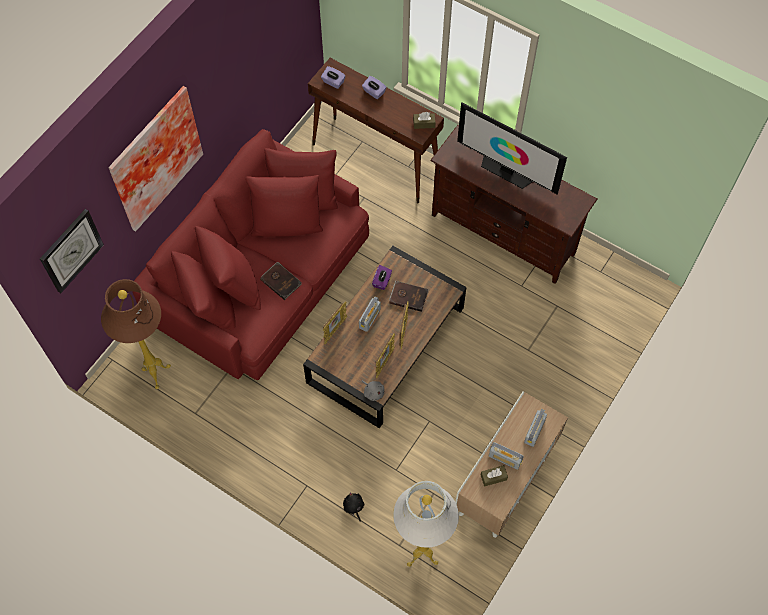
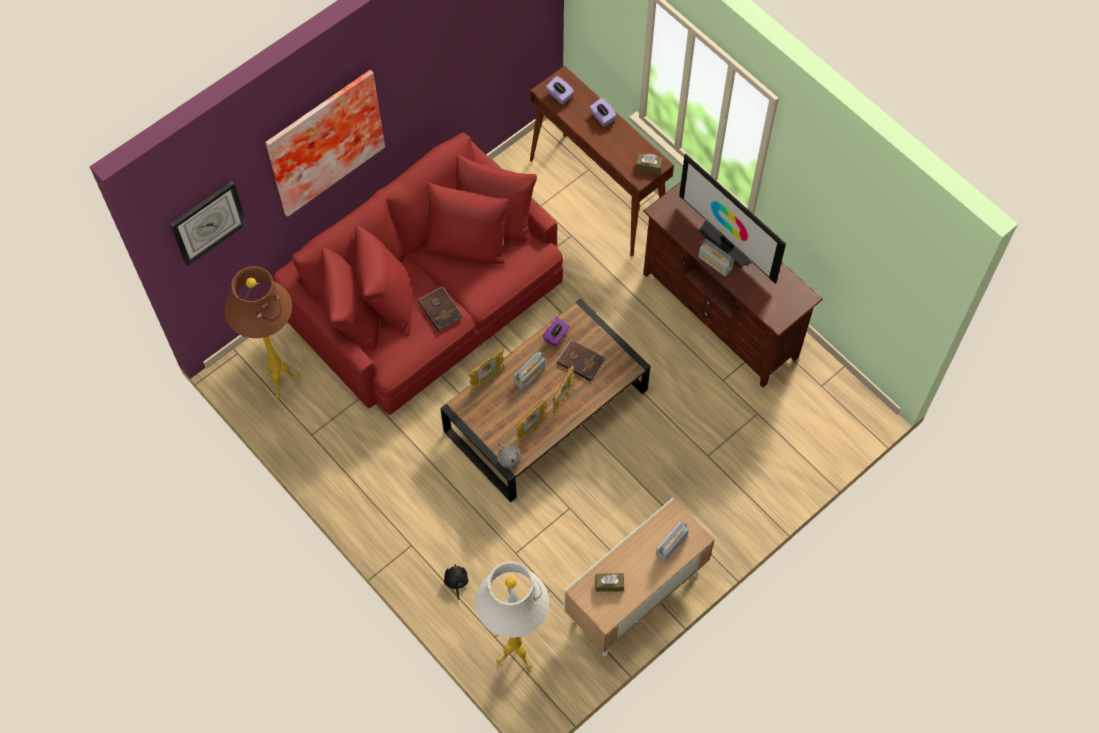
camera: 15 degrees right, 0 degrees up
radio [489,442,524,470] -> radio moved to [698,239,734,276]

